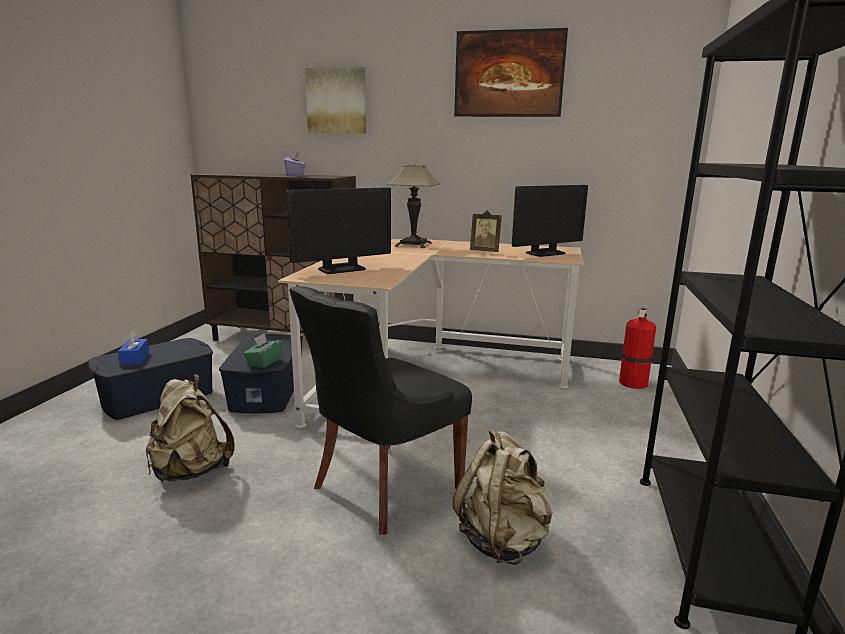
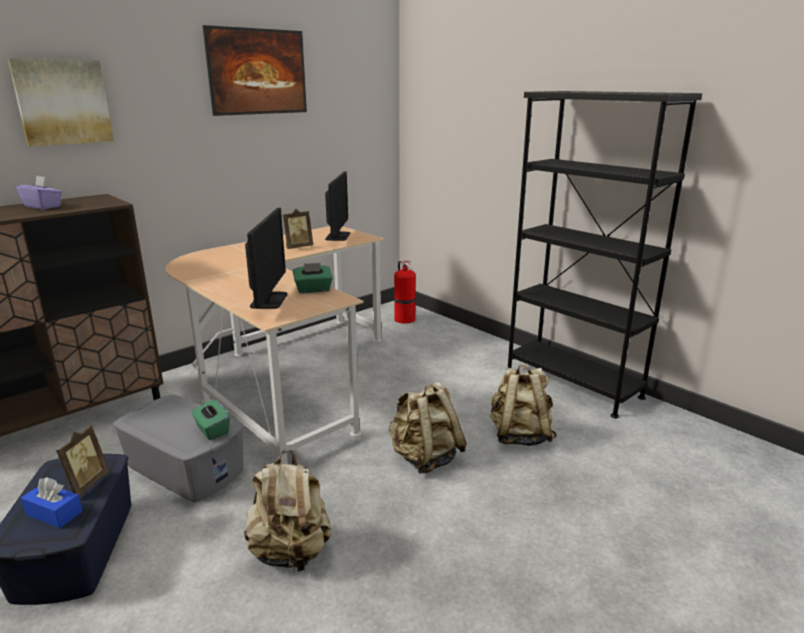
camera: 55 degrees left, 5 degrees up
blue storage box [219,334,303,413] -> grey storage box [113,395,244,503]
black chair [289,286,472,535] -> beige backpack [388,382,467,474]
table lamp [387,164,441,248] -> none
none -> picture frame [56,425,109,497]
none -> green tissue box [293,263,333,293]

